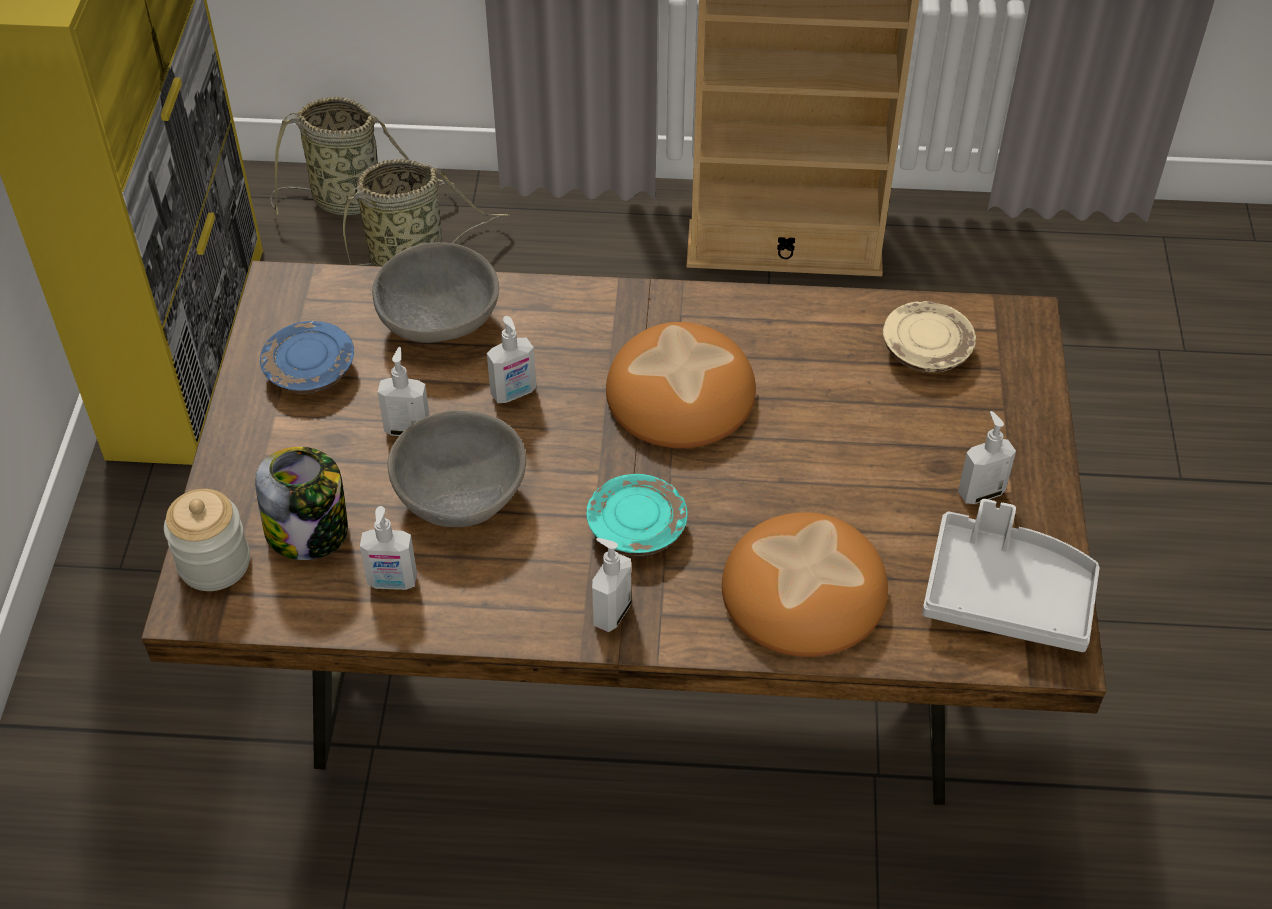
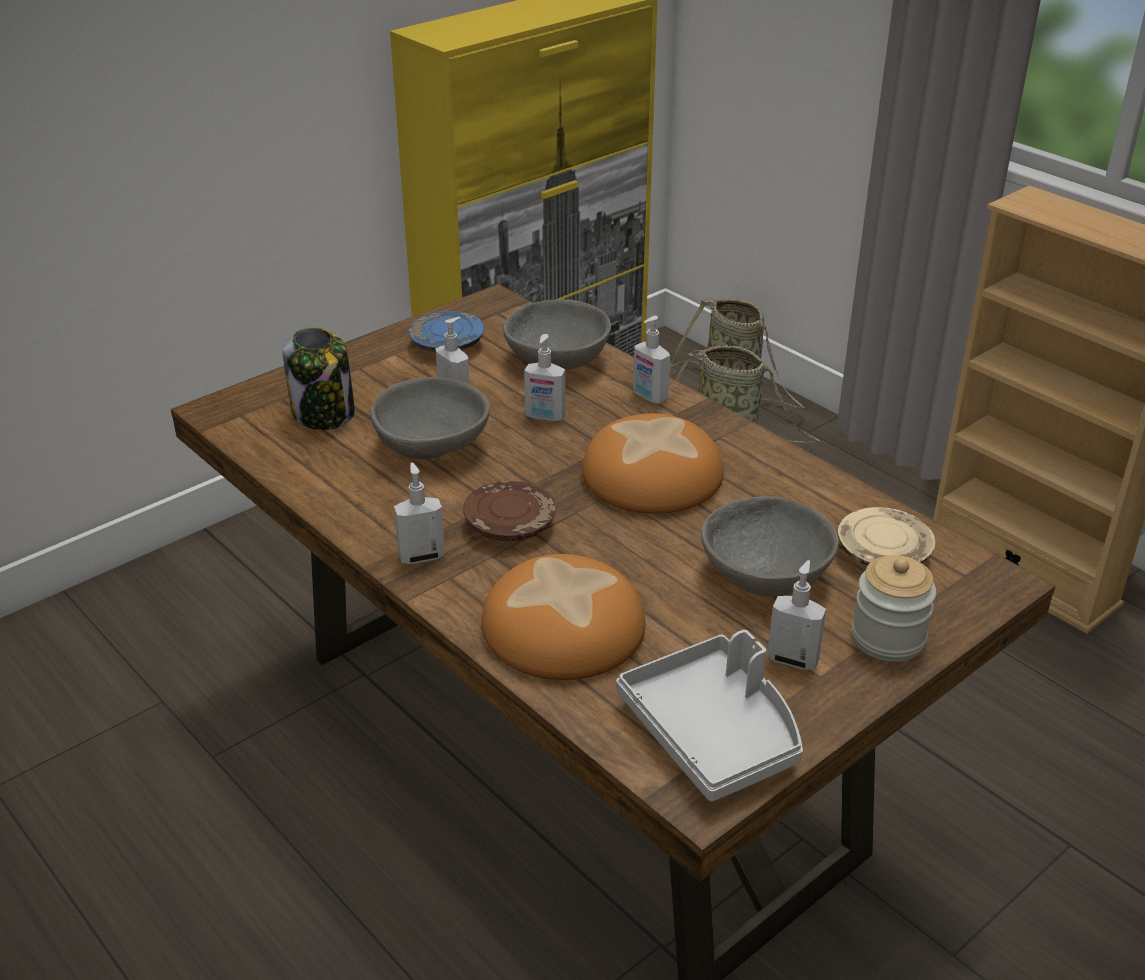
camera: 45 degrees right, 15 degrees down
jar [164,489,250,591] -> jar moved to [852,555,936,662]
soap dispenser [360,506,417,590] -> soap dispenser moved to [633,316,670,404]
turquoise plate [586,474,688,556] -> brown plate [463,481,556,541]
none -> grey bowl [701,496,839,596]

